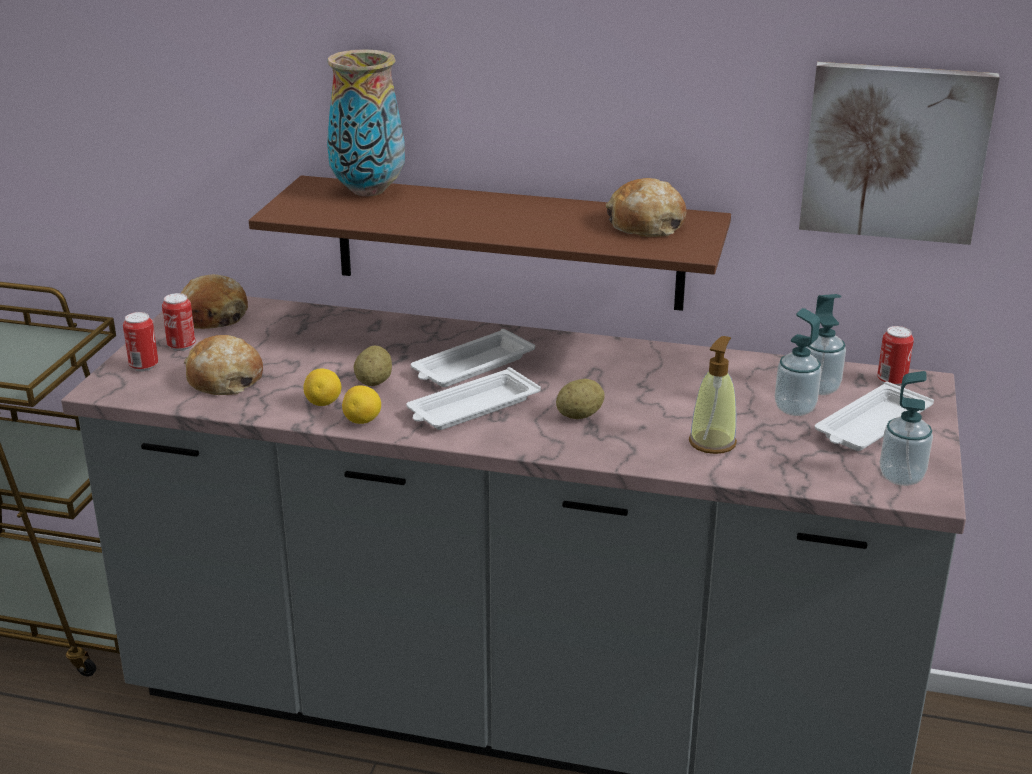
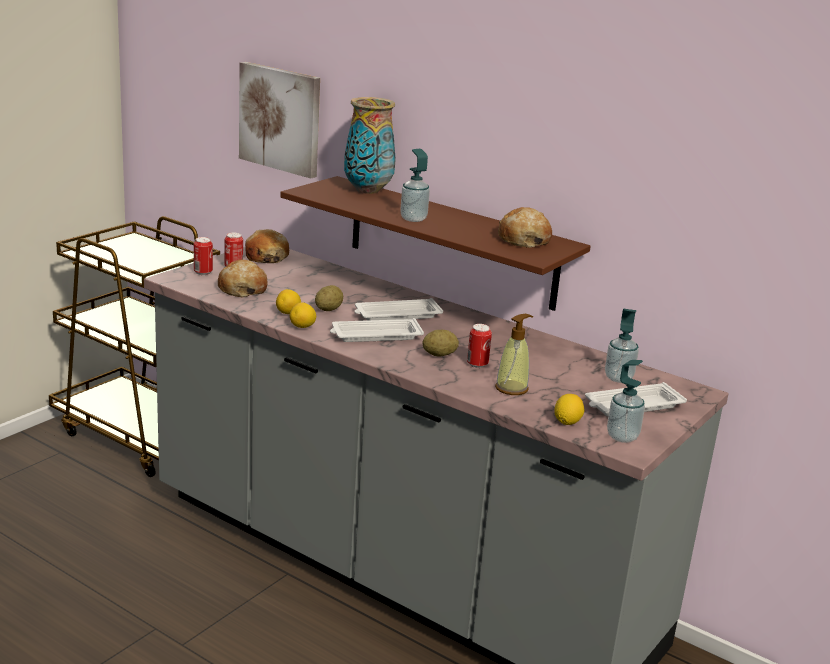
camera: 20 degrees right, 5 degrees down
soap dispenser [775,308,821,416] -> soap dispenser moved to [400,149,430,222]
picture [799,62,1000,245] -> picture moved to [239,62,320,179]
can [877,326,914,386] -> can moved to [467,324,492,368]
none -> lemon [554,394,584,425]

